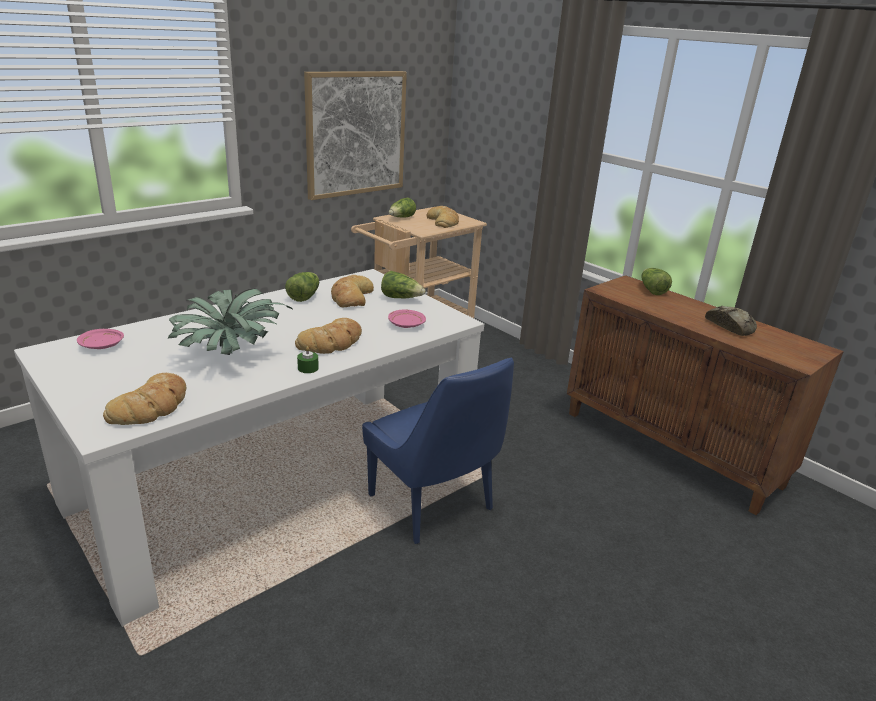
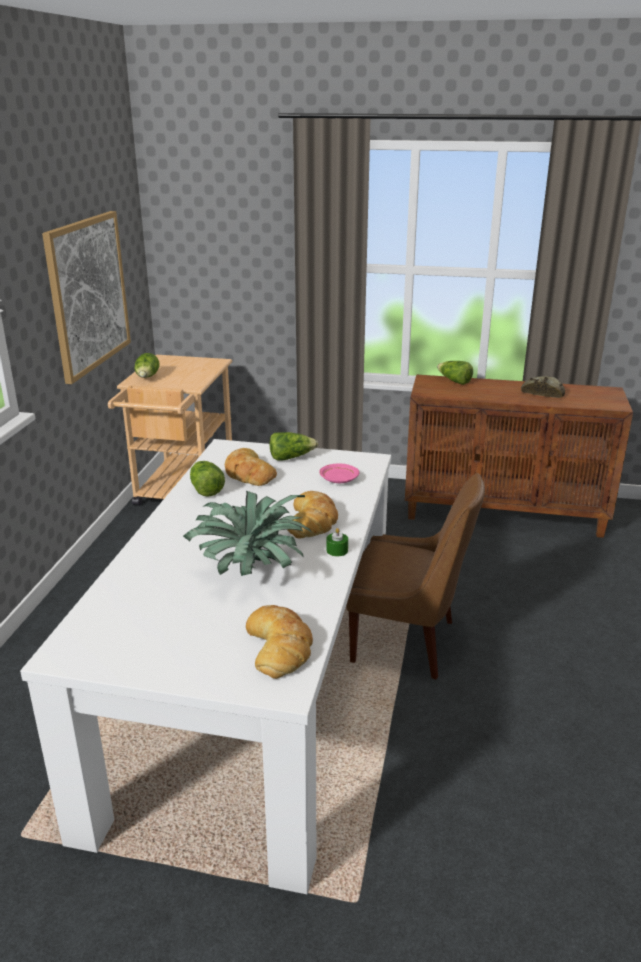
camera: 35 degrees left, 0 degrees up
pink plate [77,329,124,349] -> none
blue chair [362,358,514,544] -> brown chair [346,473,485,680]
bread [427,206,459,228] -> none

